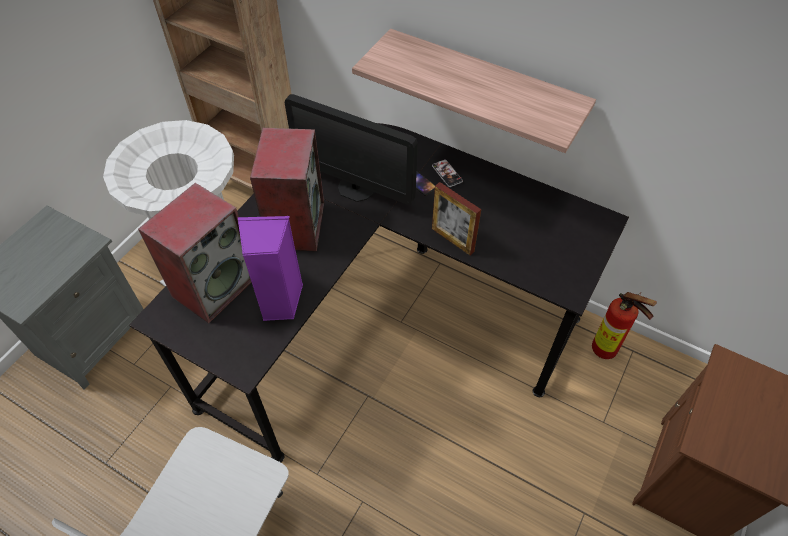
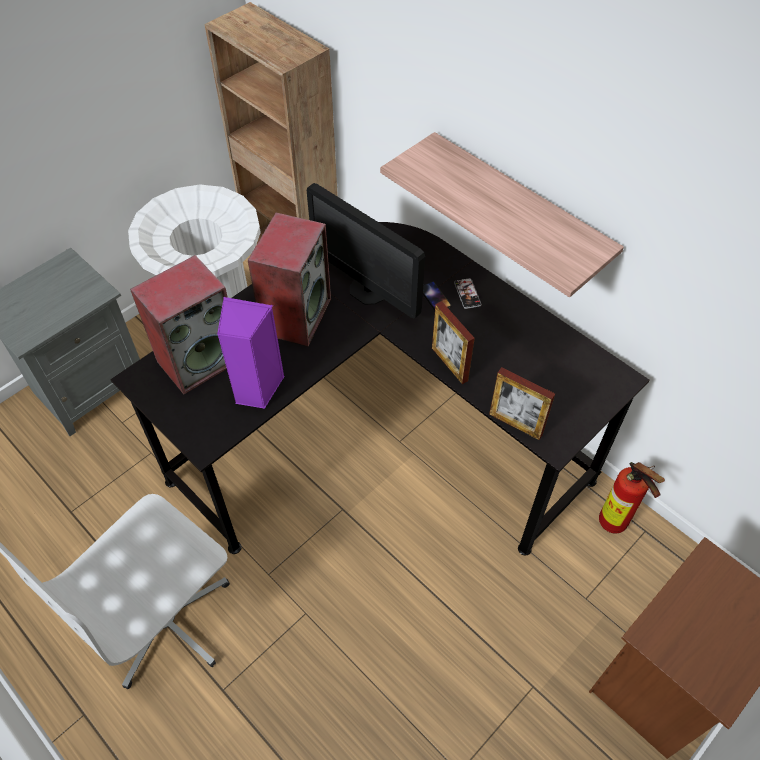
camera: 15 degrees right, 0 degrees up
none -> picture frame [489,367,555,440]

